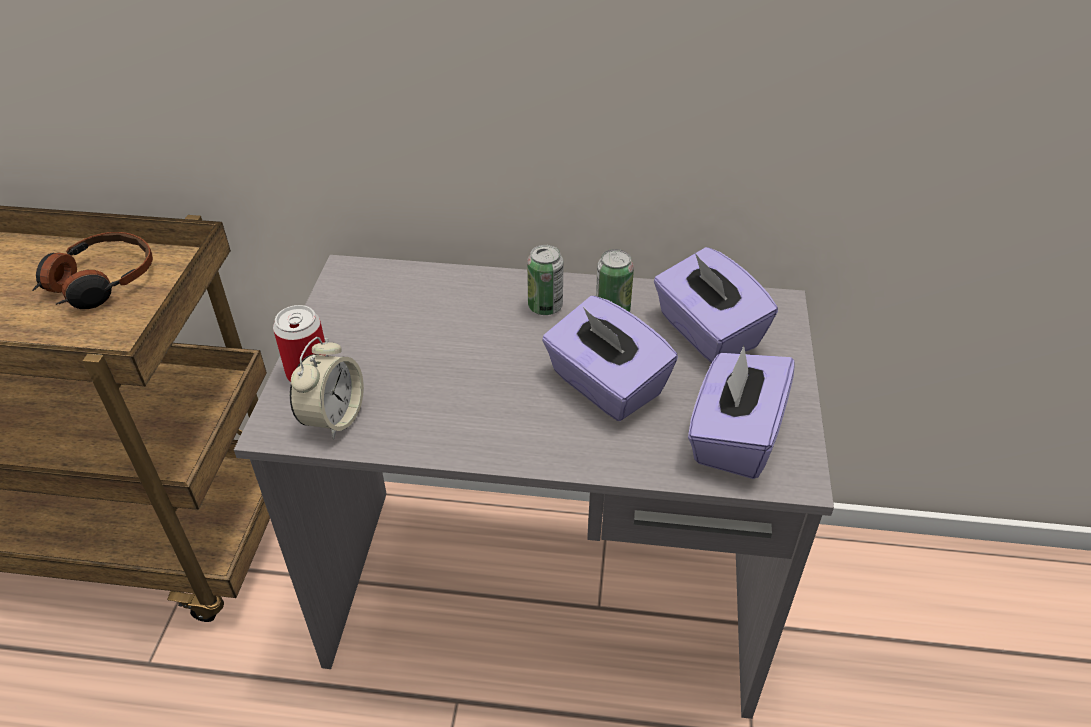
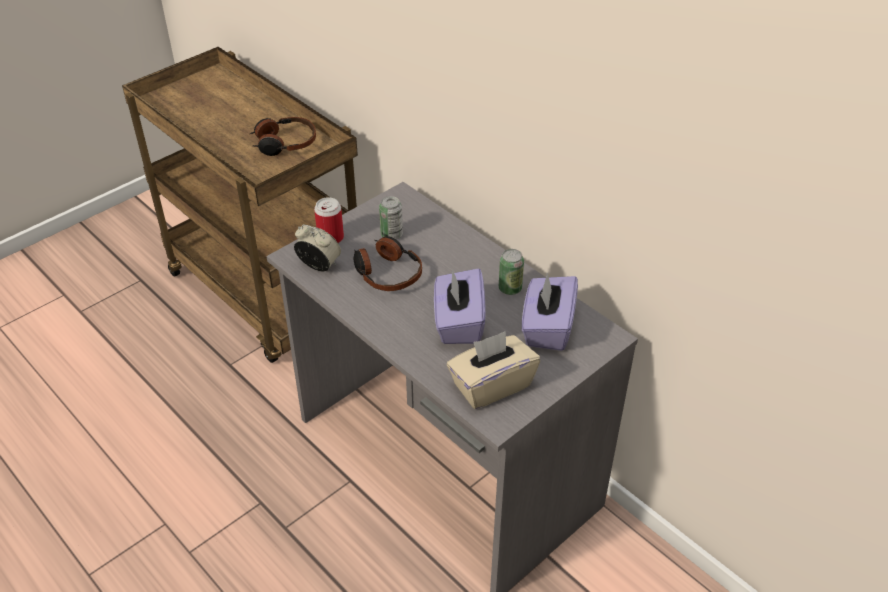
camera: 40 degrees right, 0 degrees up
alarm clock [290,337,364,439] -> alarm clock turned 120 degrees counterclockwise [294,224,341,271]
can [527,245,564,315] -> can moved to [379,196,403,240]
purple tissue box [688,346,795,479] -> beige tissue box [447,331,540,409]
none -> headphones [354,236,422,291]

